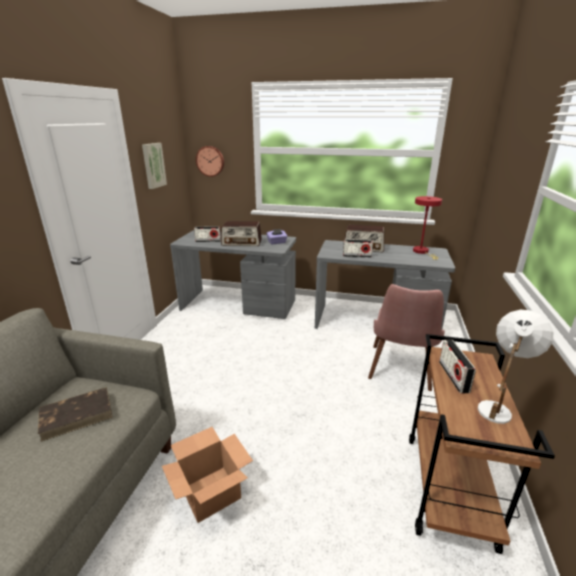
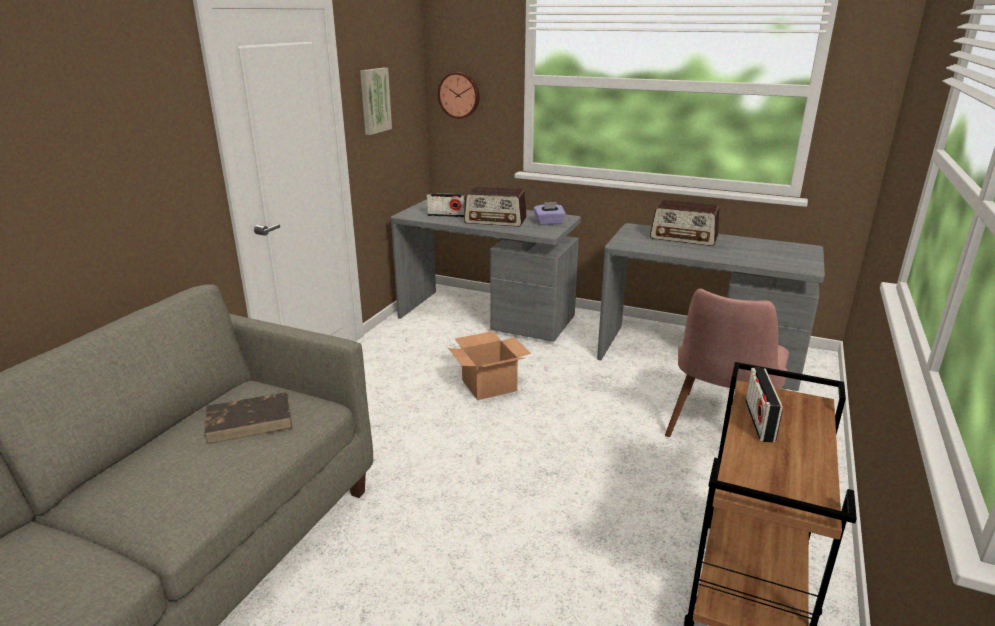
camera: 10 degrees right, 0 degrees up
cardboard box [162,427,253,523] -> cardboard box moved to [448,331,531,400]
radio [343,240,373,257] -> none
red table lamp [413,196,442,260] -> none
white table lamp [478,310,554,424] -> none

